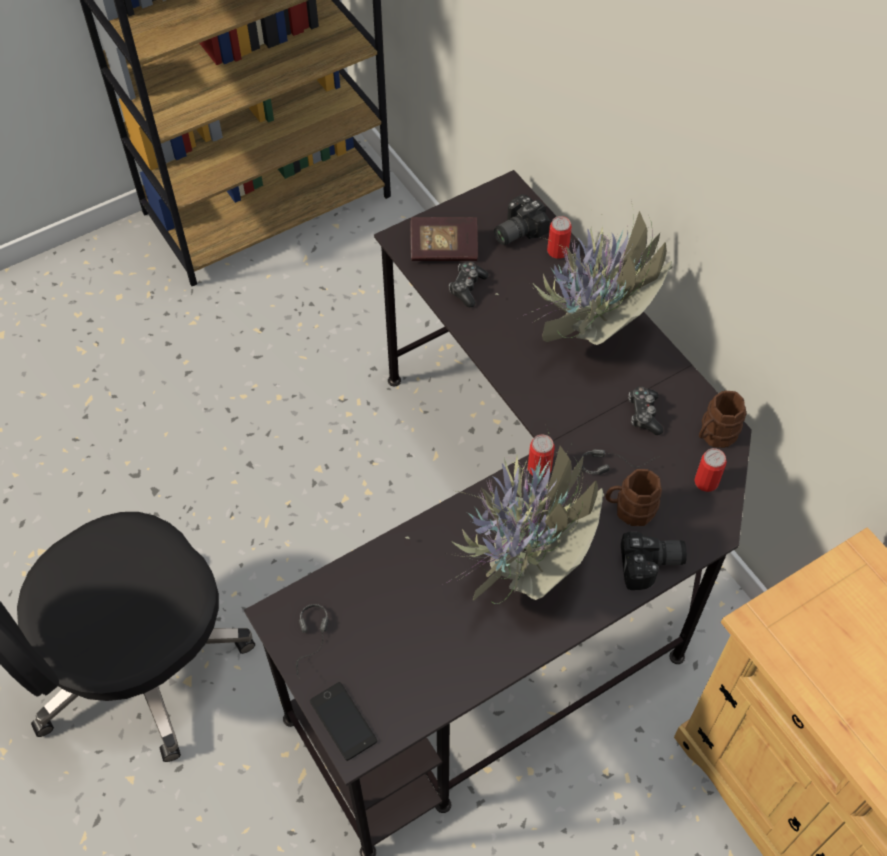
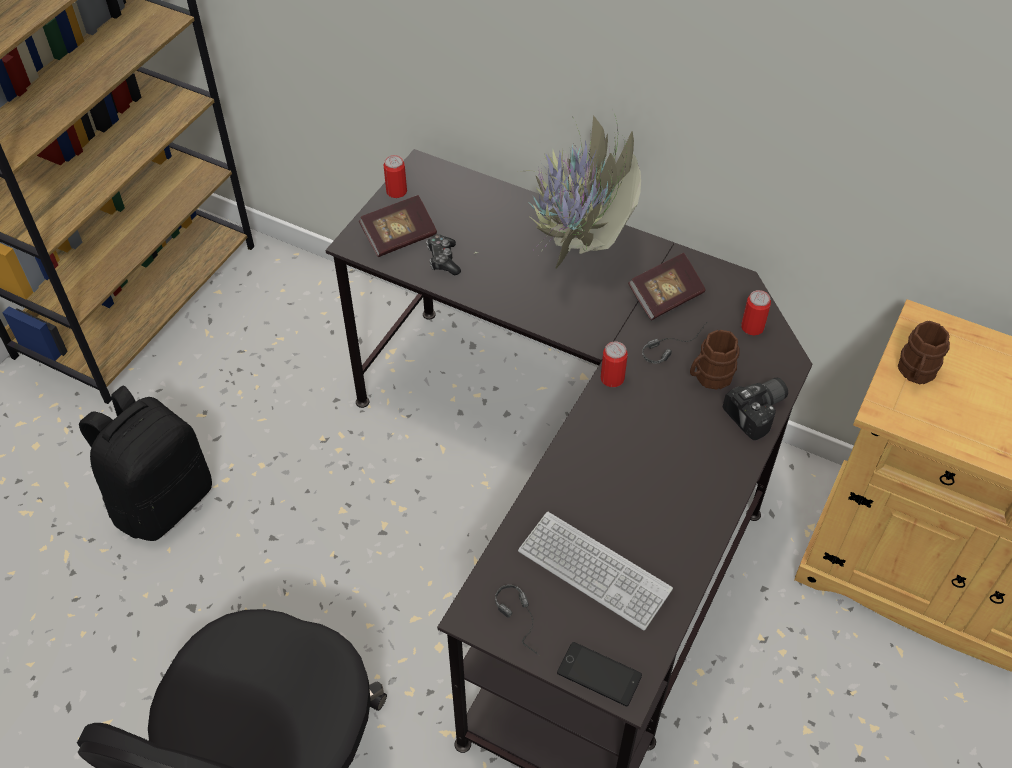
camera: 30 degrees left, 5 degrees down
potted plant [405,429,604,604] -> none
camera [494,194,550,245] -> none
can [547,216,572,259] -> can moved to [384,155,407,198]
game controller [629,387,663,435] -> book [628,253,706,320]
brown mug [699,391,746,448] -> brown mug moved to [898,321,950,384]
none -> black backpack [79,385,212,541]
none -> keyboard [518,512,673,631]

